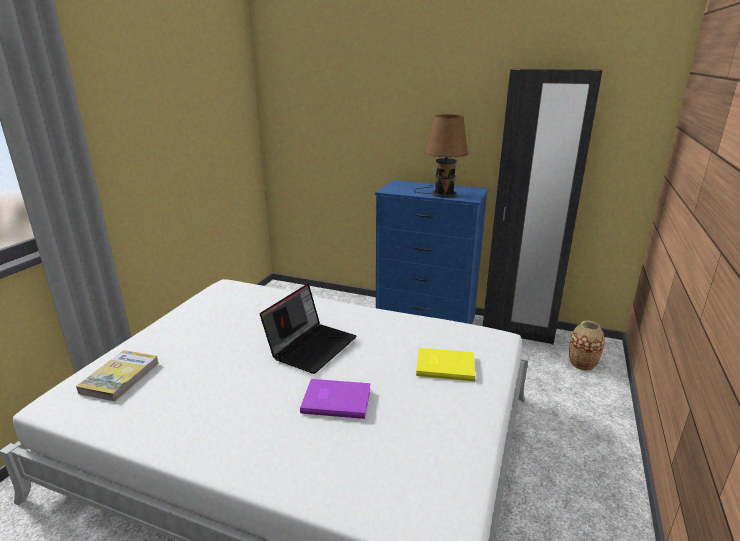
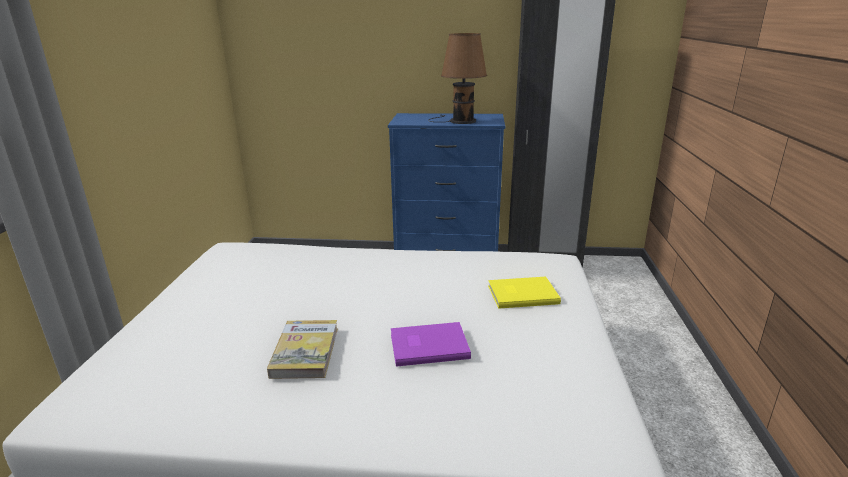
camera: 15 degrees left, 0 degrees up
book [76,350,159,401] -> book moved to [267,320,338,379]
laptop [260,284,356,374] -> none
vase [569,321,605,371] -> none

